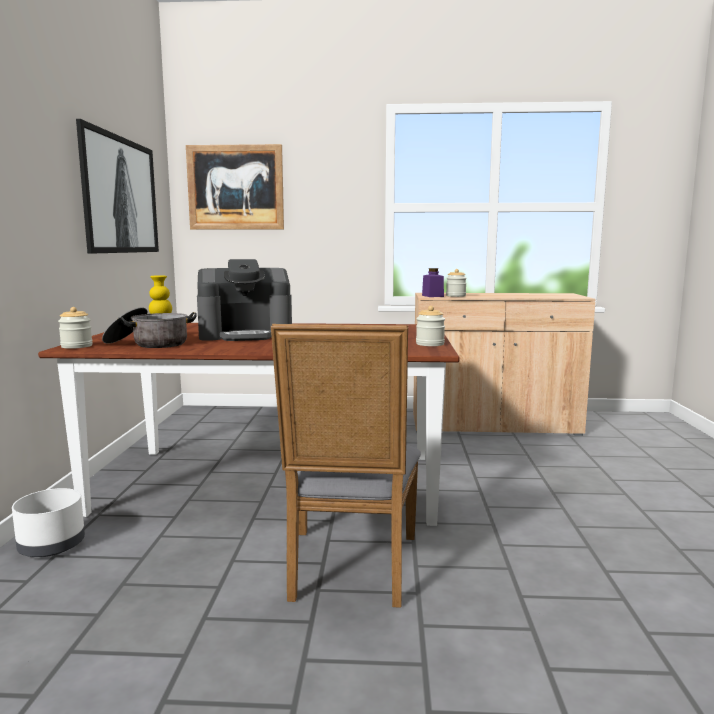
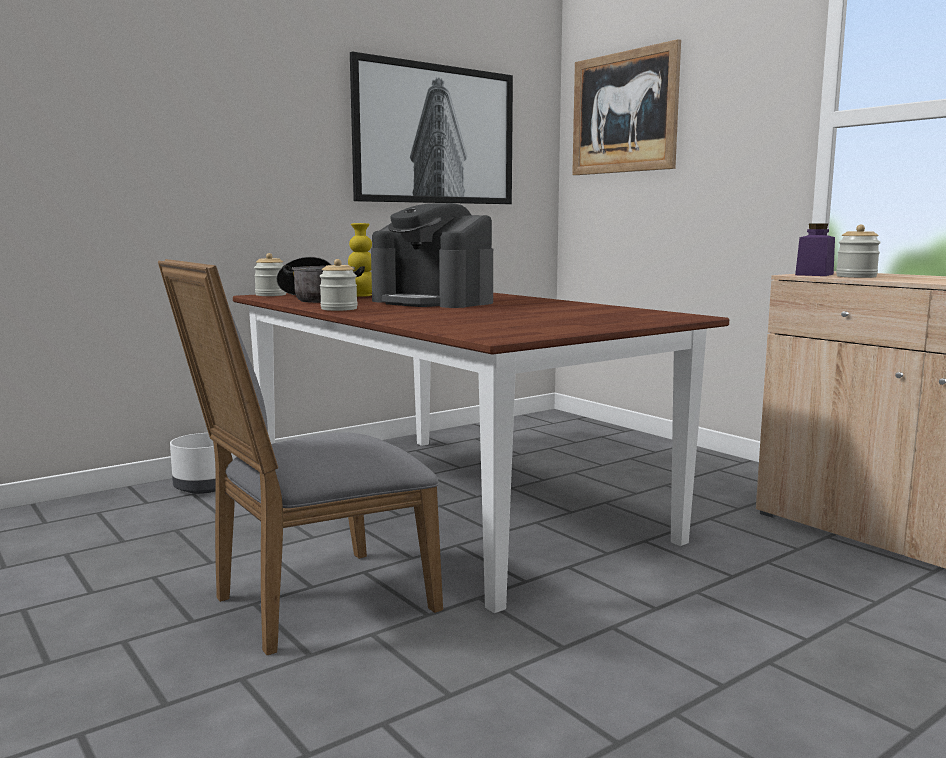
camera: 50 degrees right, 0 degrees up
jar [416,306,445,346] -> jar moved to [319,259,358,311]

